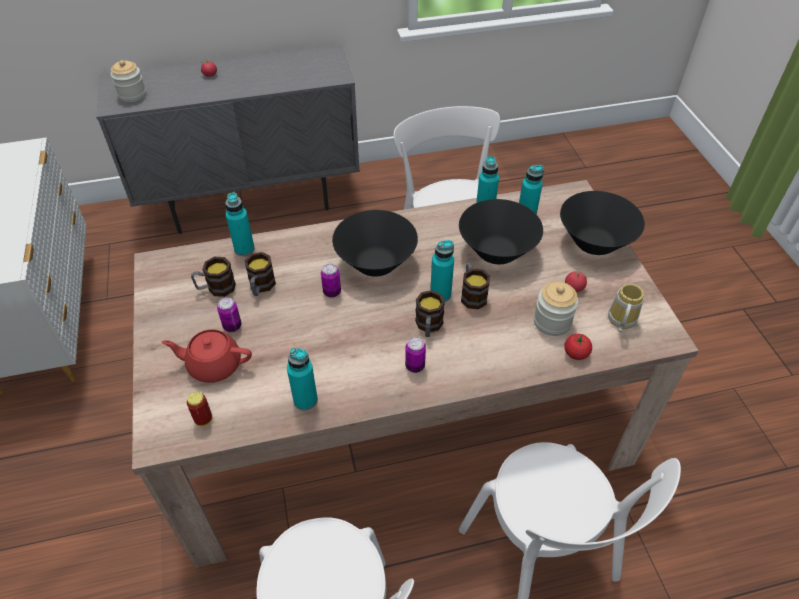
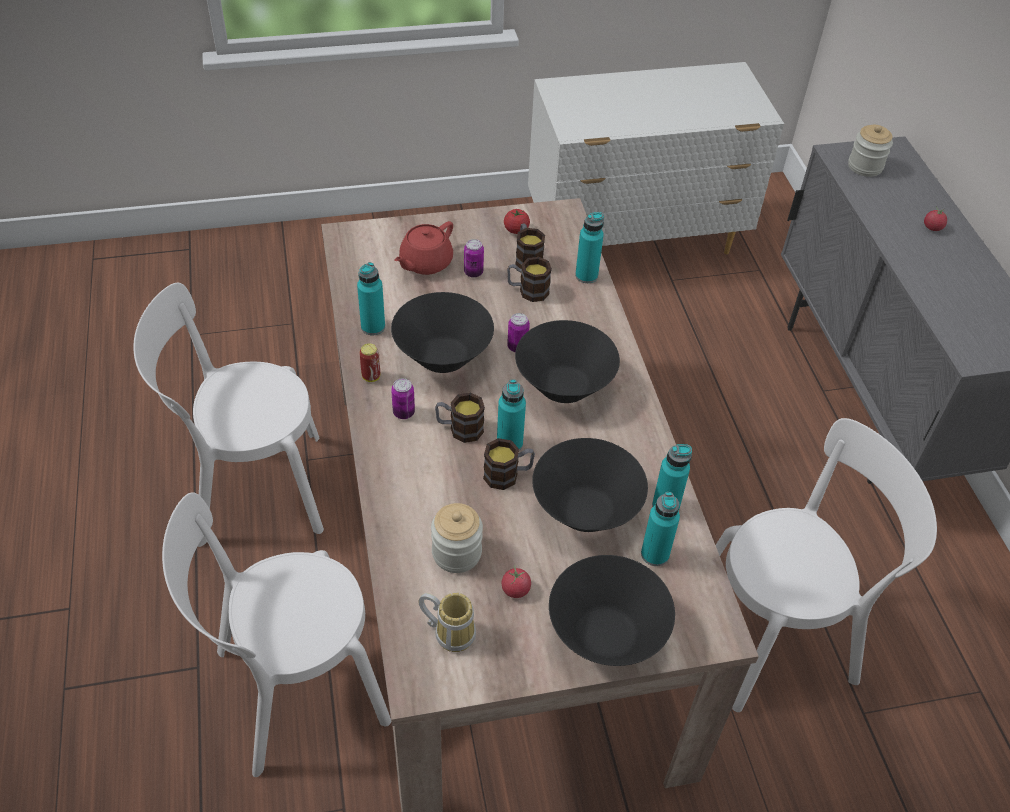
camera: 90 degrees right, 0 degrees up
red teapot [162,329,252,383] -> red teapot turned 150 degrees counterclockwise [395,221,453,275]
can [187,392,212,426] -> can moved to [360,343,380,382]
tomato [564,334,592,360] -> tomato moved to [504,209,530,234]
none -> black bowl [391,292,494,373]

